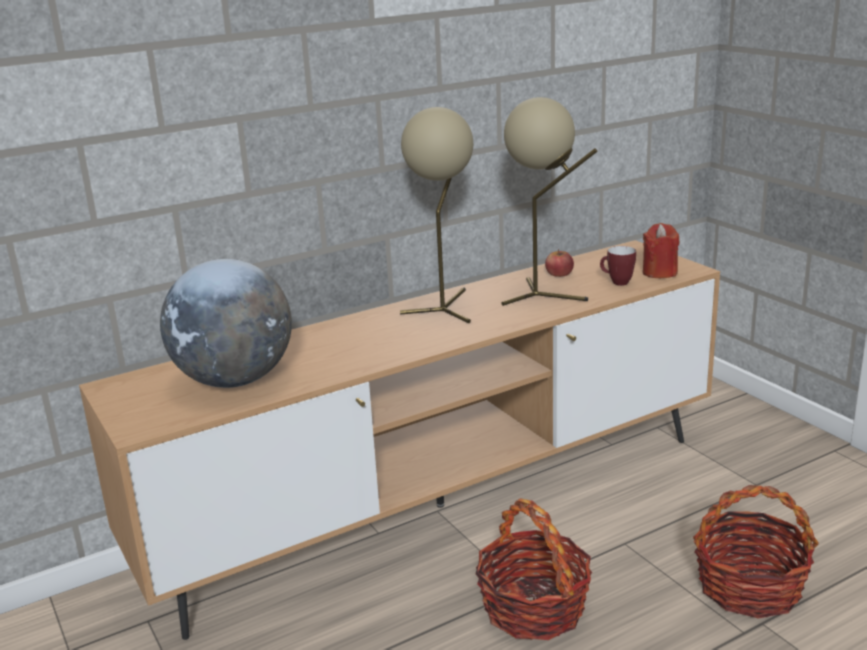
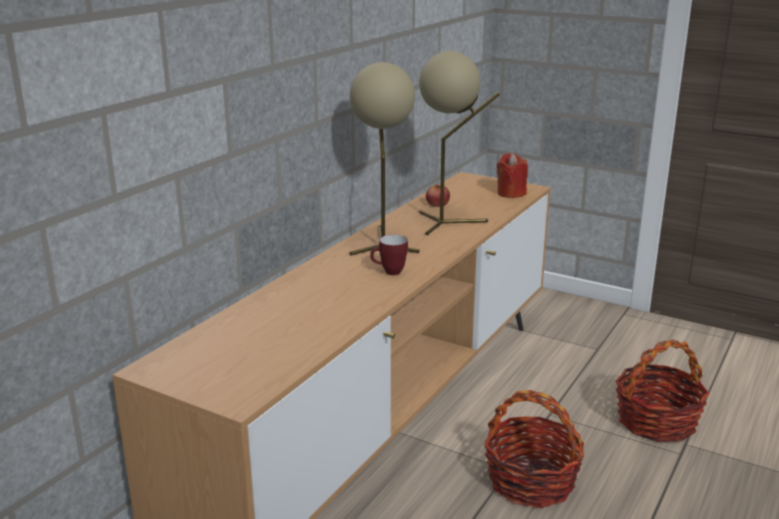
camera: 30 degrees left, 0 degrees up
globe [160,259,292,388] -> none
mug [600,246,636,286] -> mug moved to [370,235,408,275]

